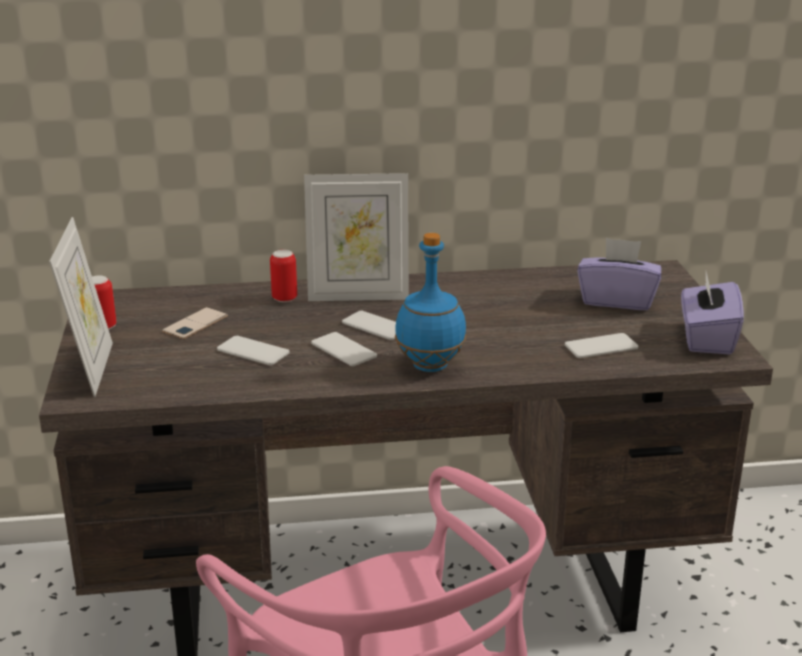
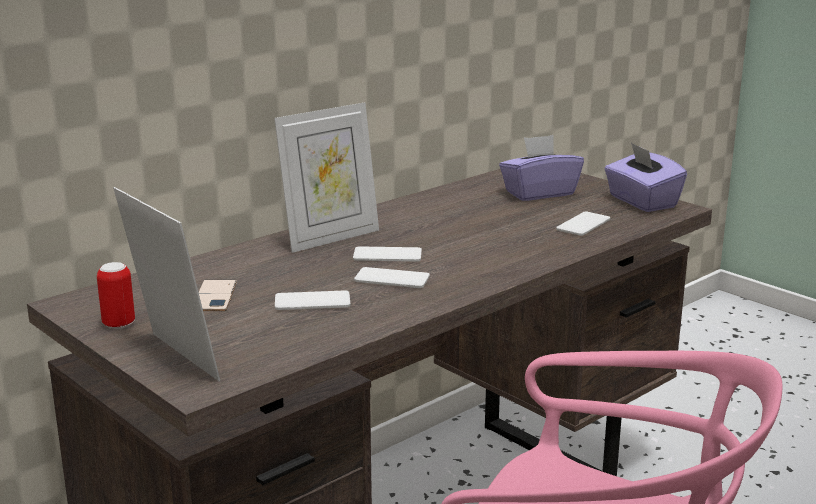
camera: 35 degrees left, 5 degrees down
can [270,249,297,302] -> none
blue bottle [395,233,466,372] -> none

